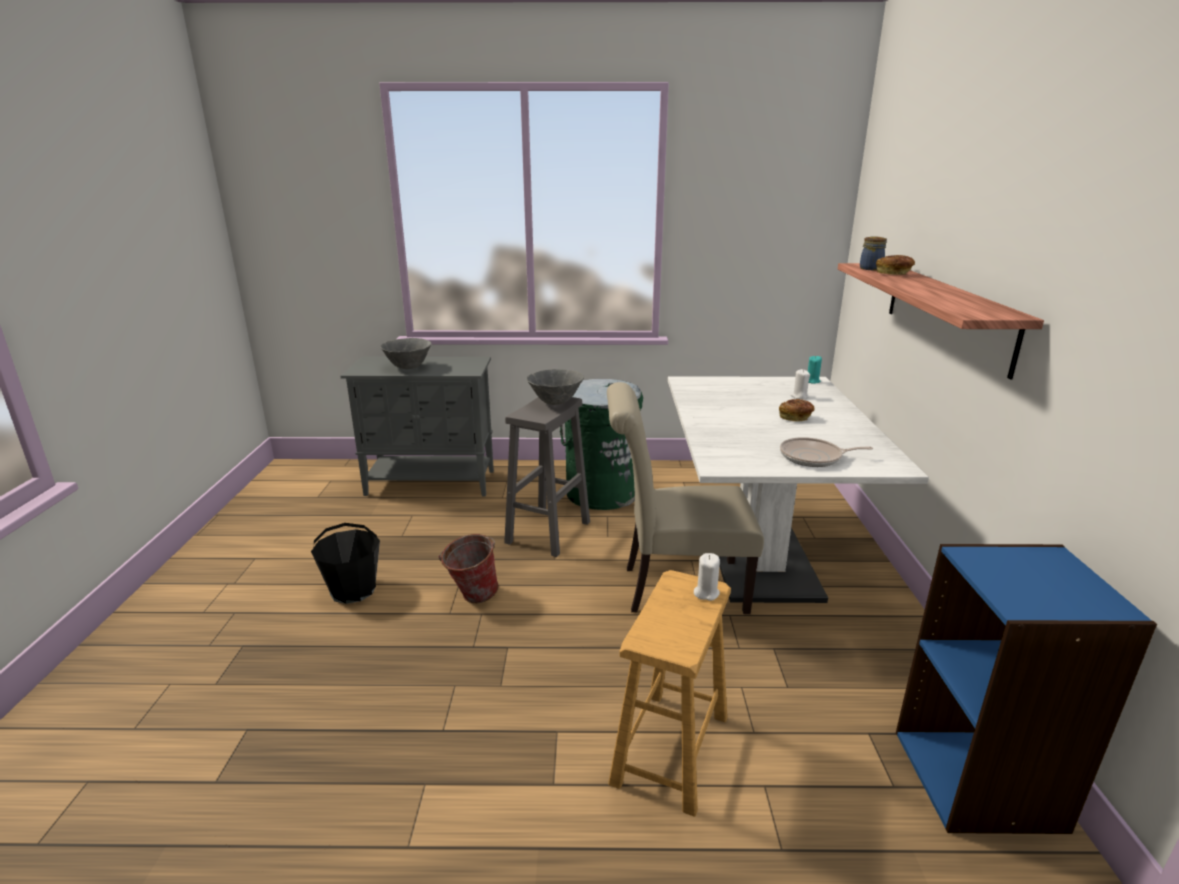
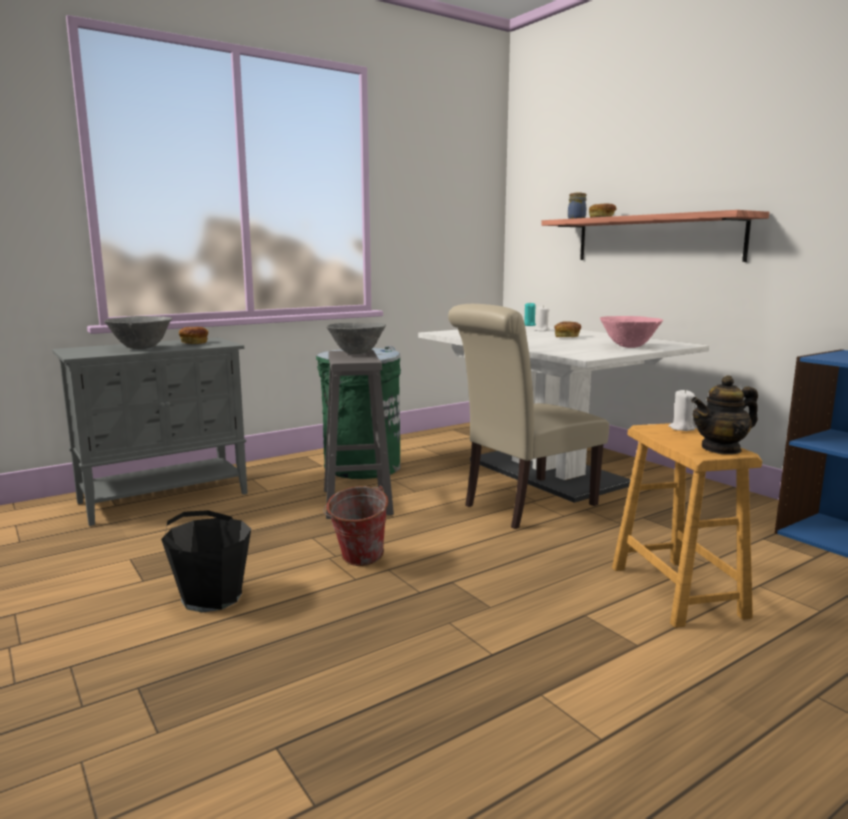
camera: 35 degrees left, 10 degrees down
frying pan [780,437,873,467] -> pink bowl [600,316,663,348]
none -> bread [179,326,208,344]
none -> teapot [691,375,758,454]

